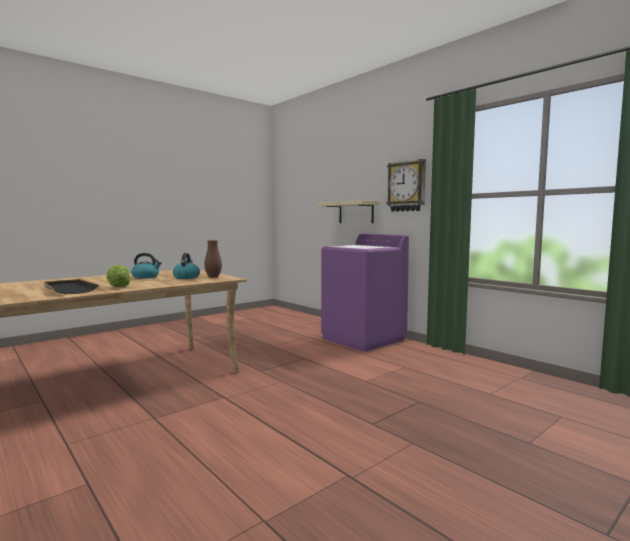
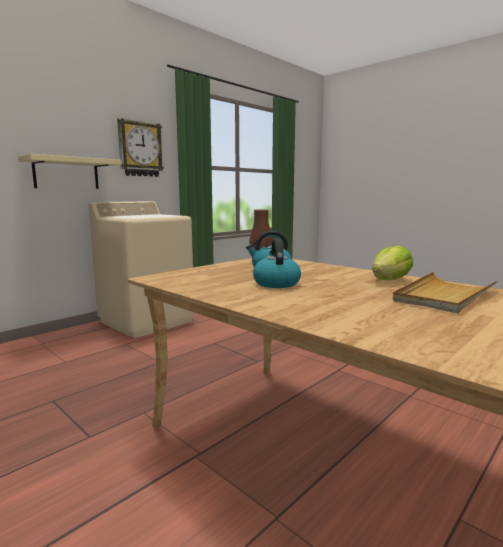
camera: 95 degrees left, 5 degrees up
black tray [44,279,99,294] -> beige tray [393,272,498,313]
purple washing machine [321,234,409,352] -> beige washing machine [89,201,194,338]

